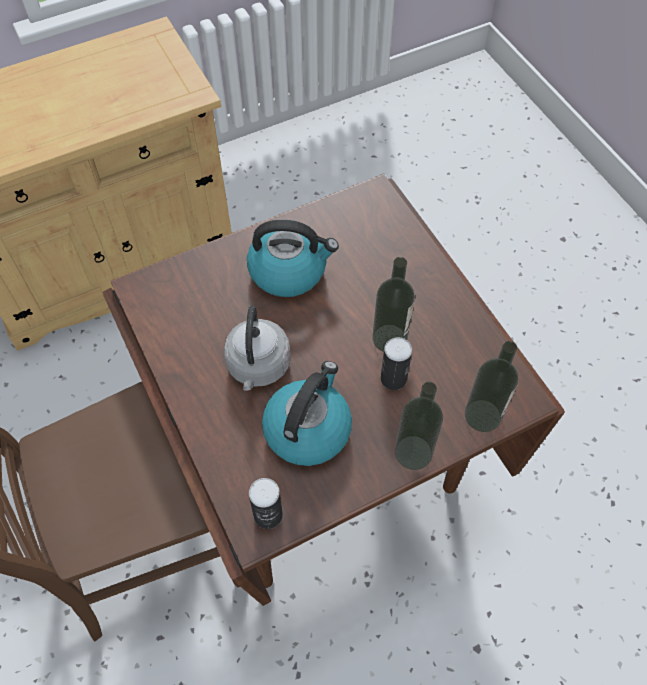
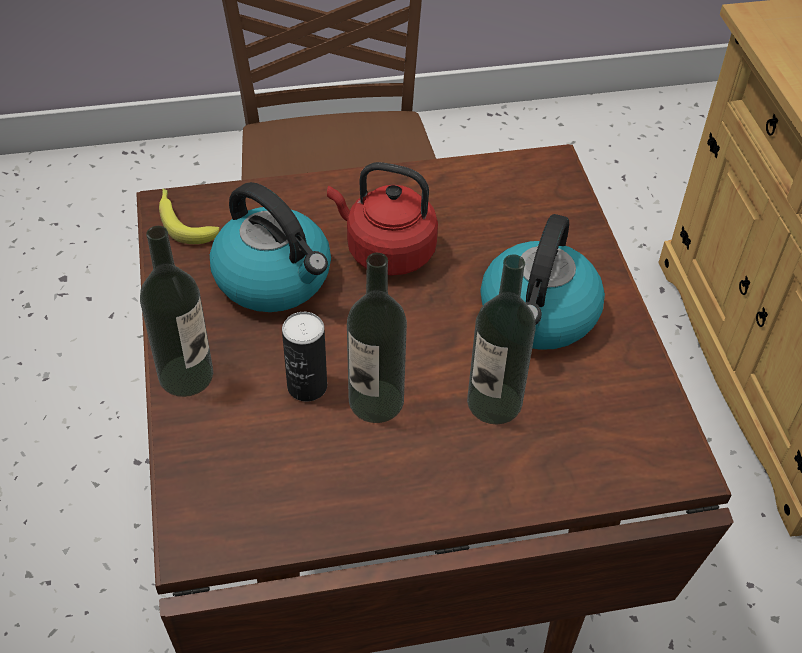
camera: 105 degrees right, 10 degrees down
grey kettle [224,305,291,391] -> red kettle [327,162,438,275]
can [249,478,283,529] -> banana [159,189,219,244]
bottle [465,341,518,432] -> bottle moved to [467,254,536,425]

